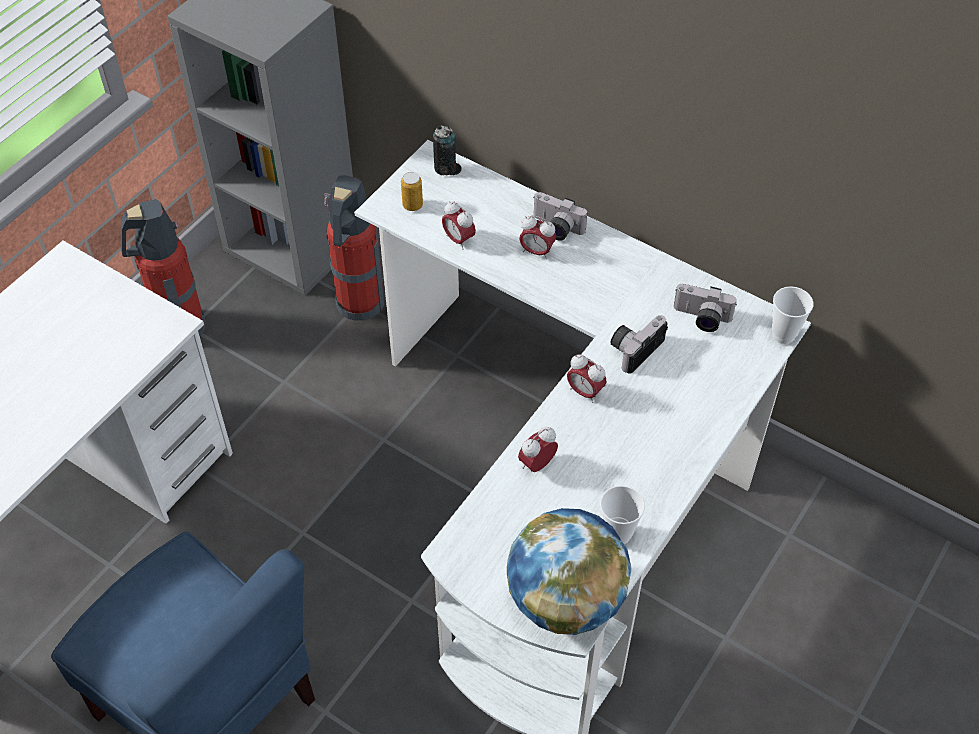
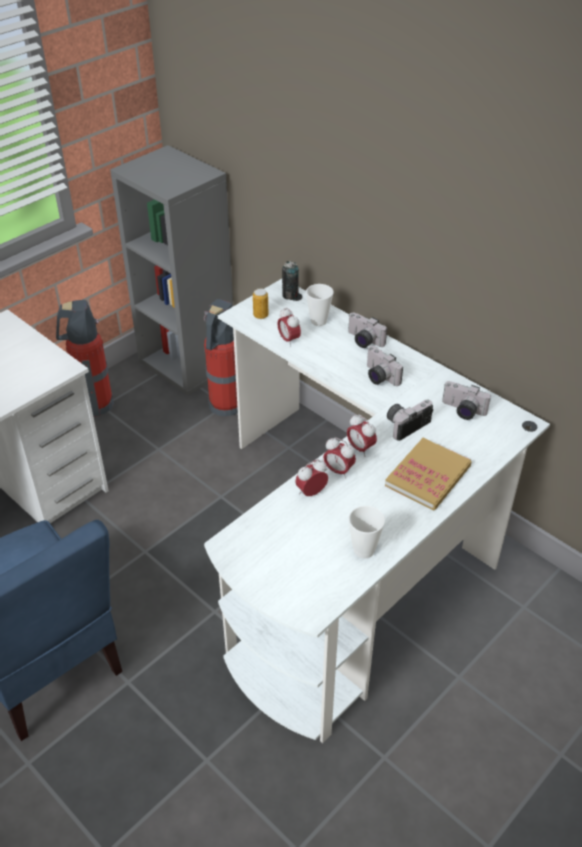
camera: 10 degrees right, 10 degrees down
globe [507,508,632,635] -> none
alarm clock [519,215,556,259] -> alarm clock moved to [323,437,356,479]
cup [772,286,813,344] -> cup moved to [306,284,333,326]
none -> camera [367,346,403,386]
none -> book [385,438,472,510]

